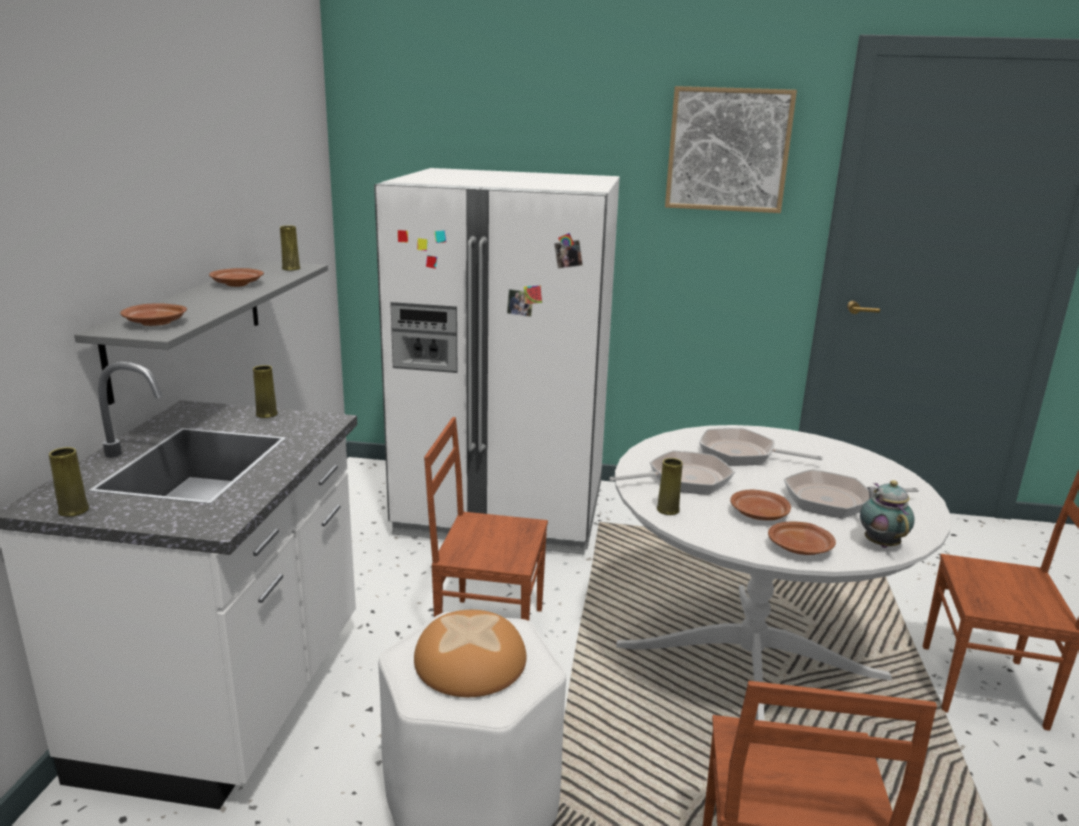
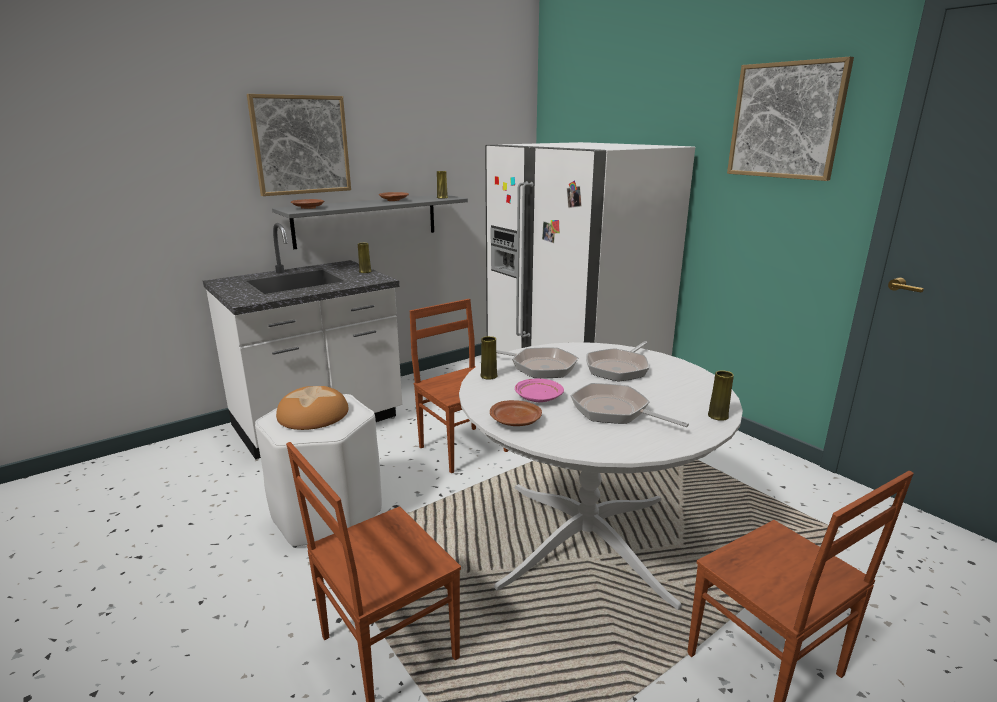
camera: 45 degrees right, 0 degrees up
yellow vase [49,447,89,517] -> yellow vase moved to [708,370,734,421]
frying pan [699,428,823,466] -> frying pan turned 120 degrees counterclockwise [586,341,649,382]
brown plate [730,490,791,520] -> pink plate [515,379,564,402]
teapot [860,480,915,548] -> none
none -> picture [247,94,351,196]

